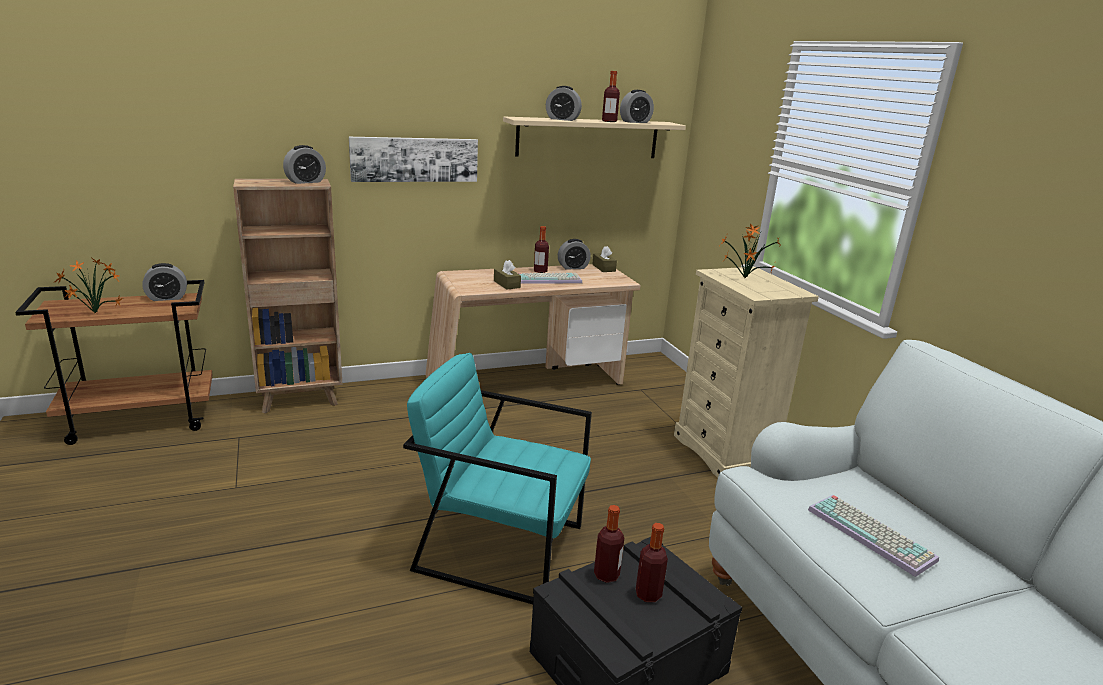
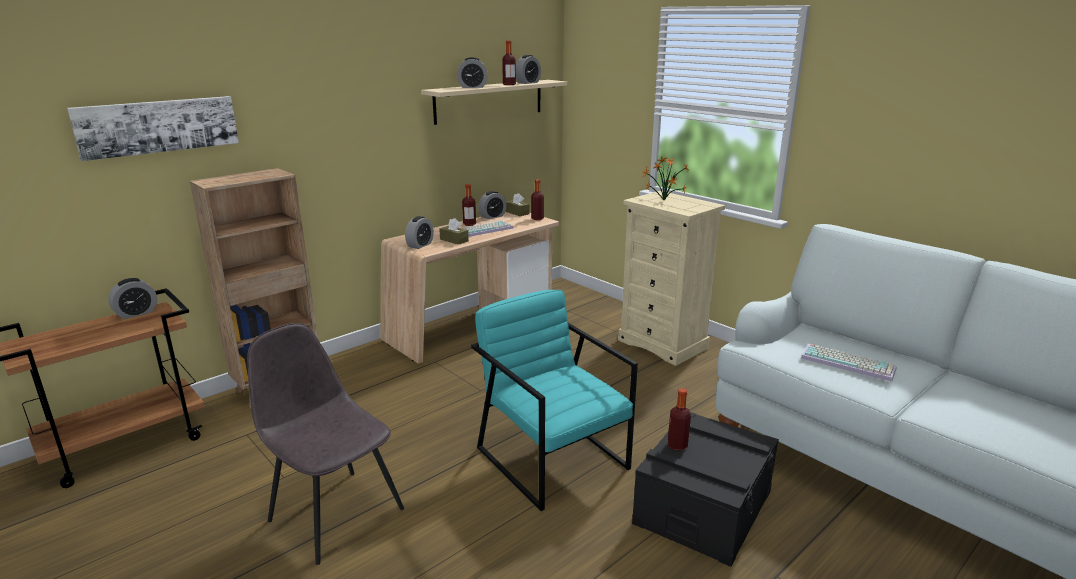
camera: 20 degrees left, 0 degrees up
potted plant [54,257,123,313] -> none
alarm clock [283,145,326,184] -> alarm clock moved to [405,216,434,249]
picture [349,137,478,182] -> picture moved to [67,96,239,161]
turquoise armchair [403,353,592,604] -> turquoise armchair turned 60 degrees clockwise [471,290,638,511]
bottle [636,523,668,602] -> bottle moved to [531,179,544,220]
none -> grey chair [247,323,404,565]

